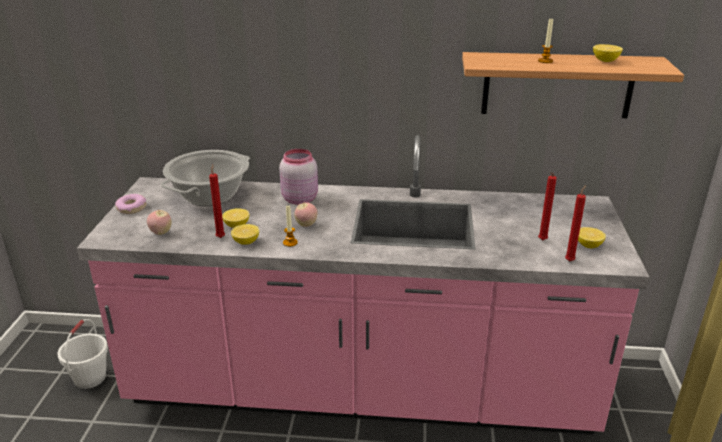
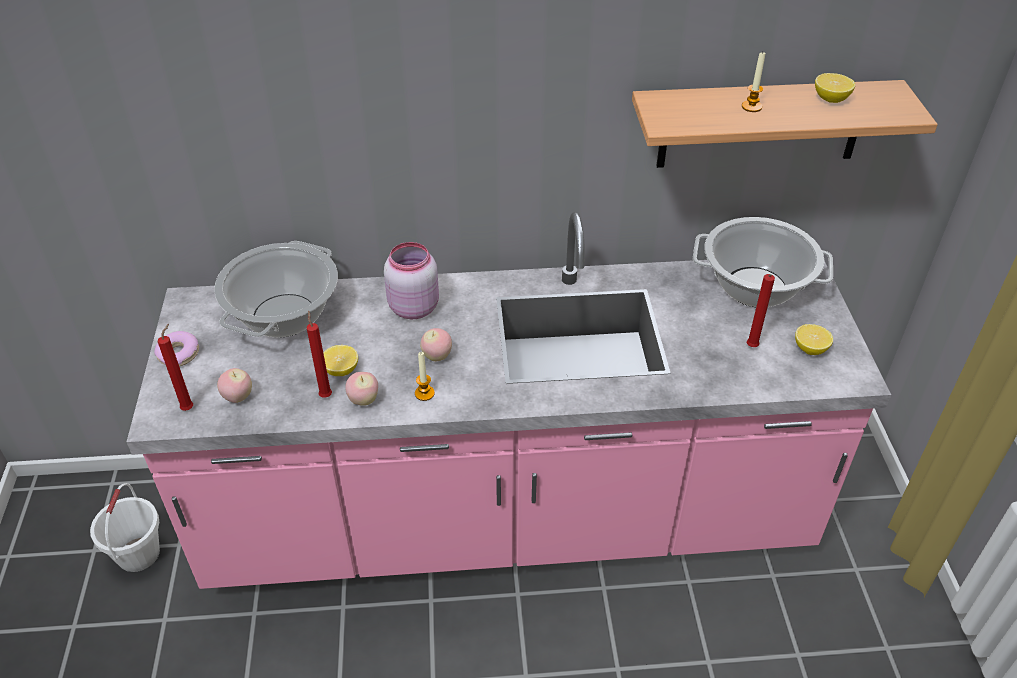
camera: 10 degrees left, 15 degrees up
lemon [231,224,259,245] -> apple [345,372,378,406]
red candle [565,185,586,262] -> red candle moved to [158,324,193,411]
none -> cooking pot [693,217,833,307]

